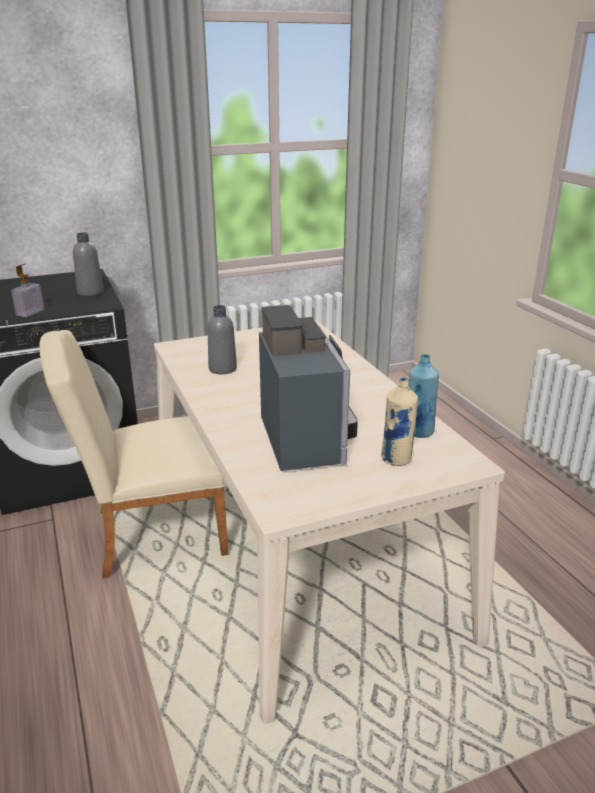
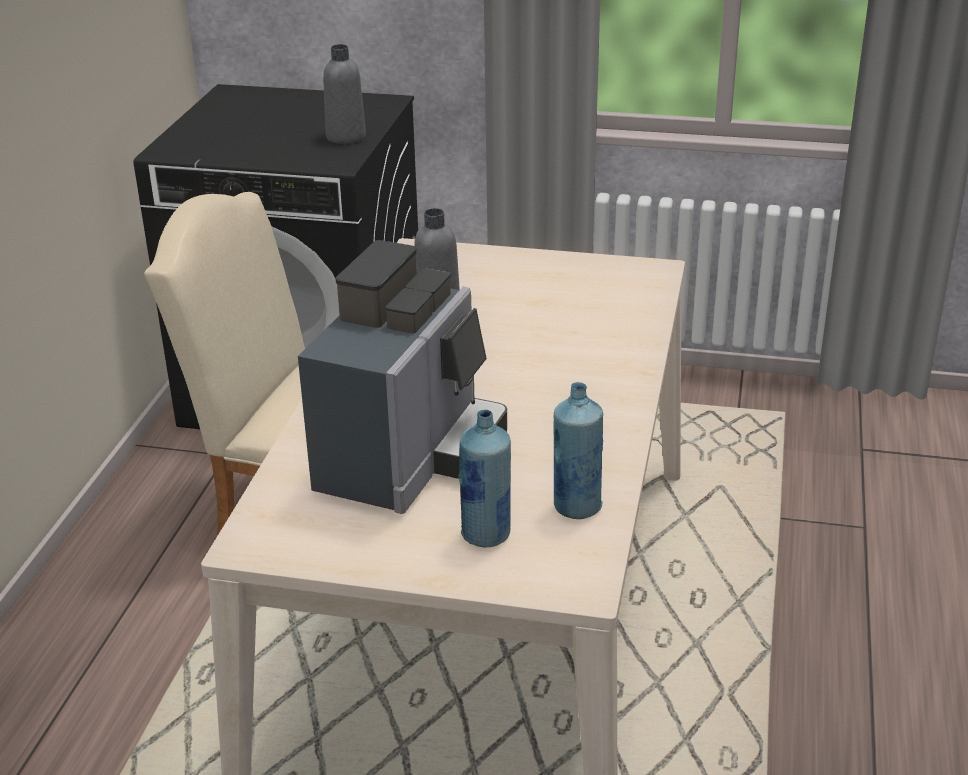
camera: 35 degrees right, 5 degrees up
soap dispenser [11,264,45,317] -> none
beige bottle [381,377,418,466] -> blue bottle [458,409,511,548]

